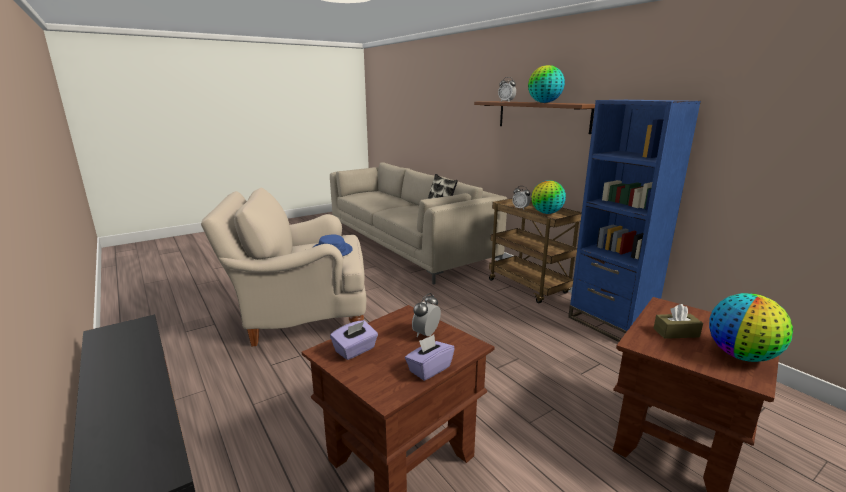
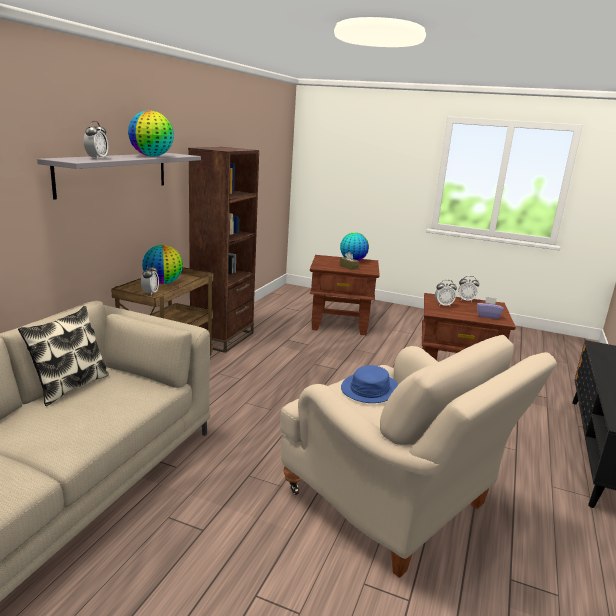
camera: 125 degrees left, 0 degrees up
purple tissue box [405,335,455,381] -> alarm clock [458,276,479,302]
brown shelf [474,101,595,134] -> grey shelf [37,153,201,200]
blue bookcase [568,100,701,342] -> brown bookcase [188,147,259,353]

